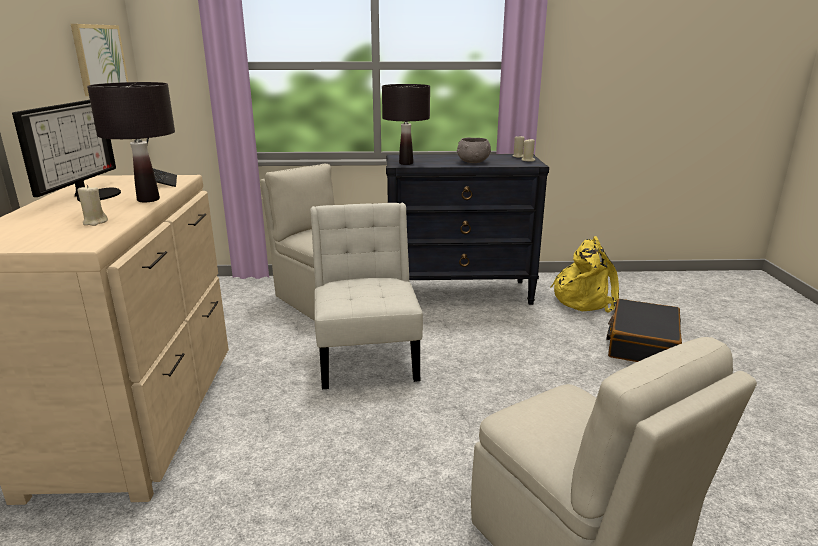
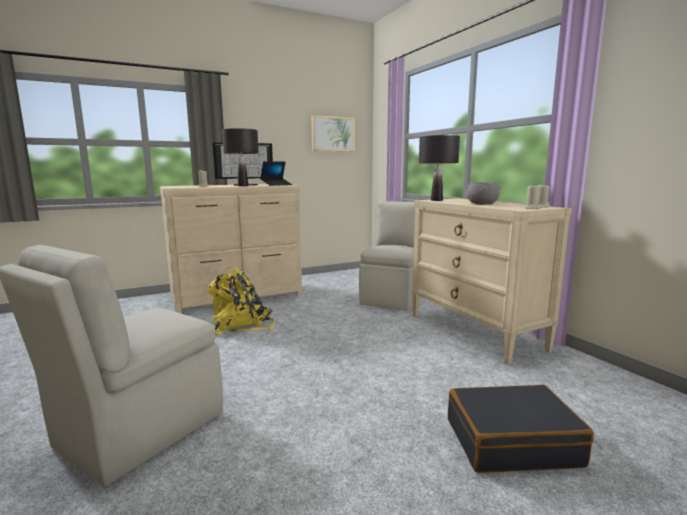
camera: 65 degrees right, 10 degrees down
white chair [311,203,423,389] -> none
black dresser [386,154,549,305] -> beige dresser [411,198,572,365]
yellow backpack [550,236,619,313] -> yellow backpack moved to [208,266,274,334]

